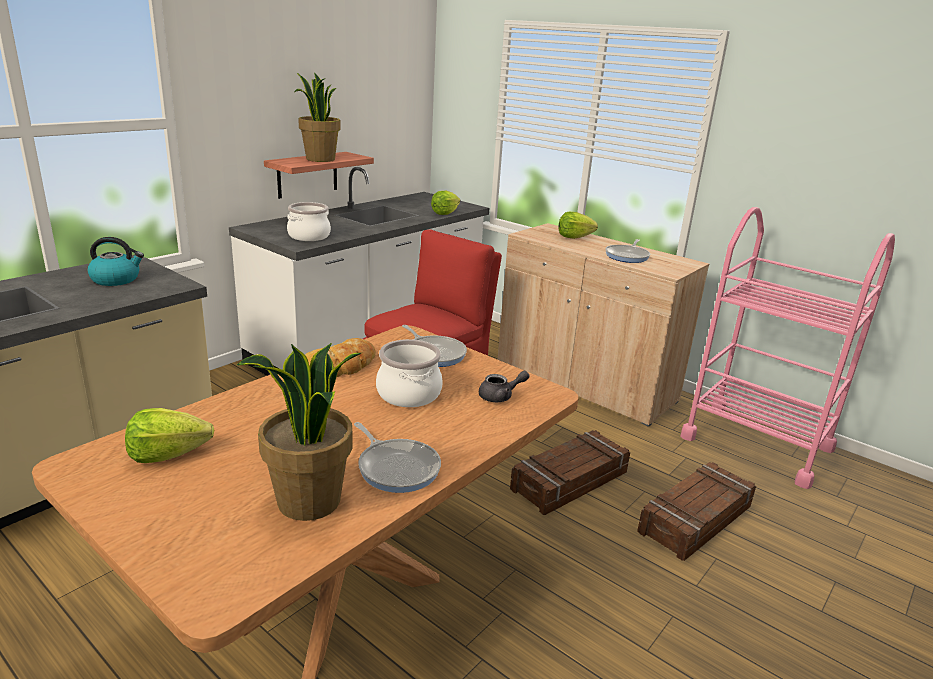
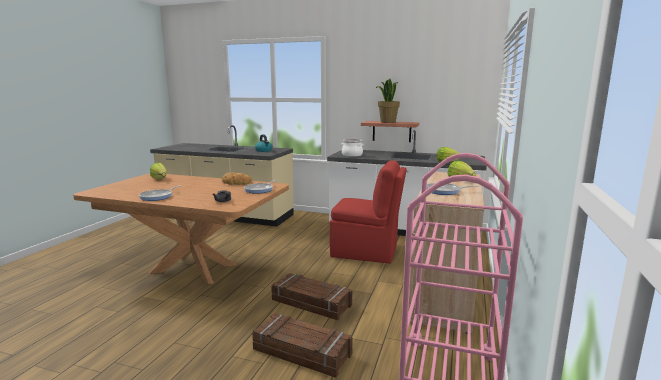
camera: 70 degrees right, 10 degrees down
potted plant [237,343,361,521] -> none
cooking pot [376,339,443,407] -> none

